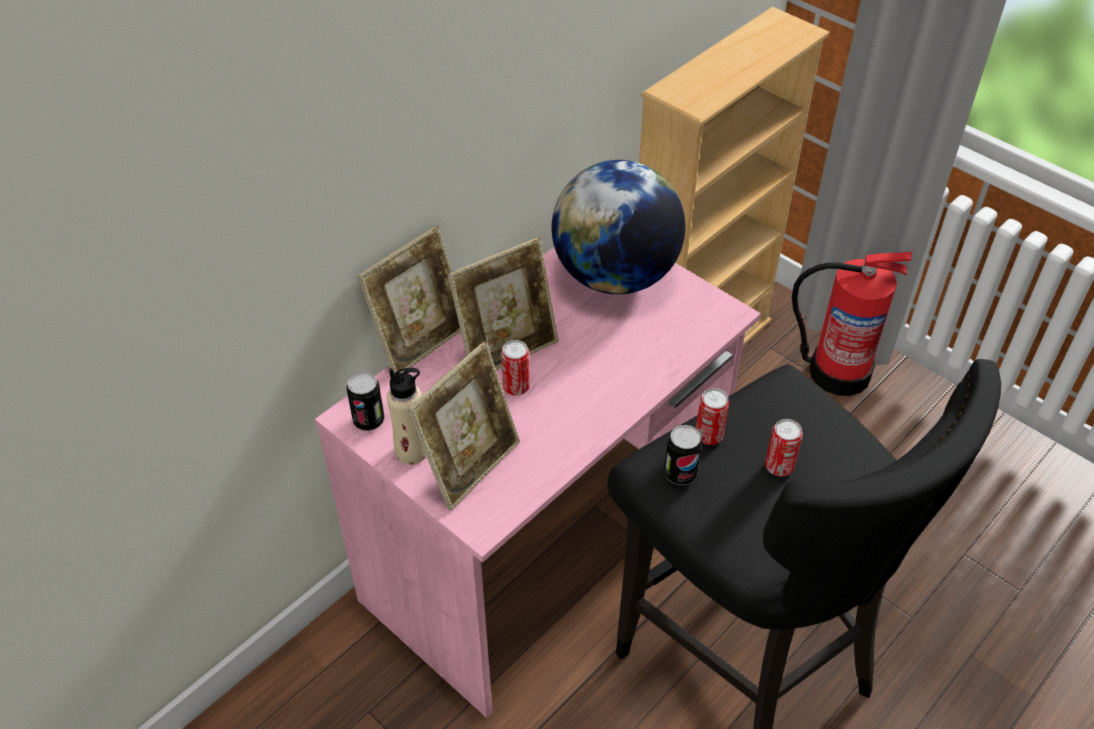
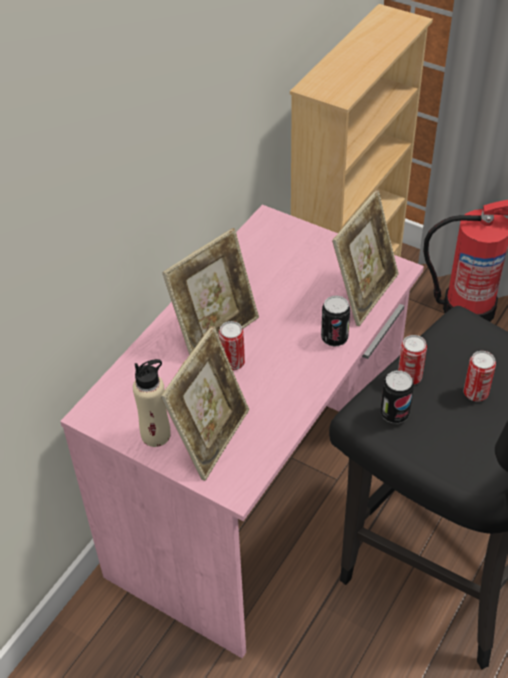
camera: 10 degrees left, 0 degrees up
can [346,372,385,431] -> can moved to [321,296,350,346]
picture frame [357,226,461,373] -> picture frame moved to [332,190,399,326]
globe [552,160,686,294] -> none

